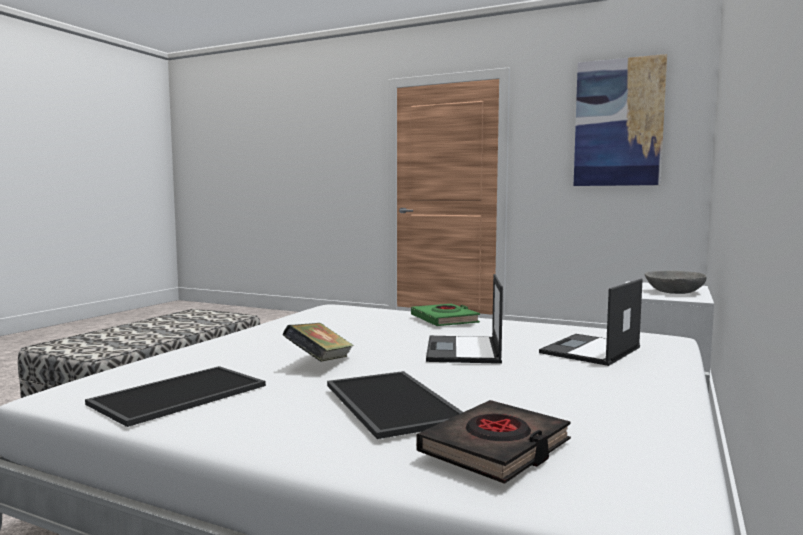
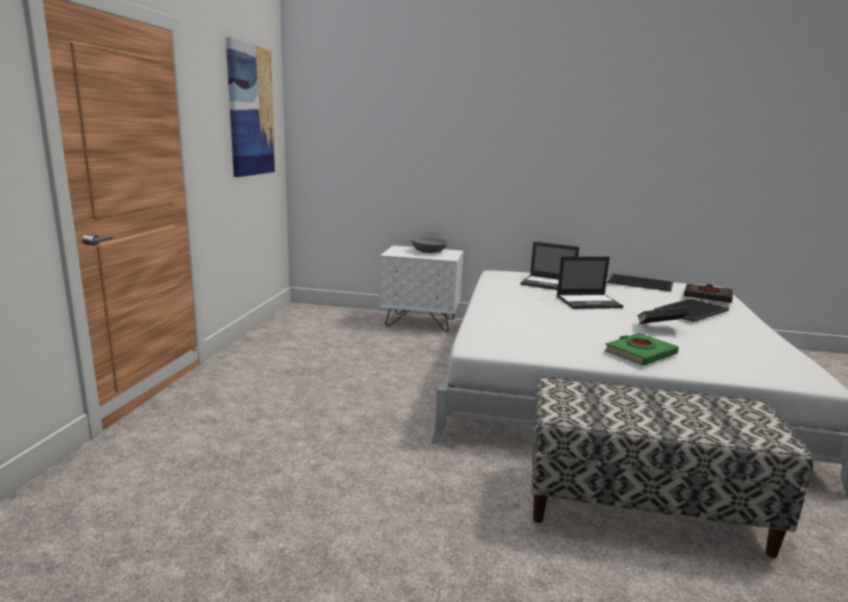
camera: 105 degrees left, 10 degrees up
tray [85,366,266,427] -> tray moved to [607,274,673,292]
green book [411,304,480,326] -> green book moved to [604,333,679,366]

